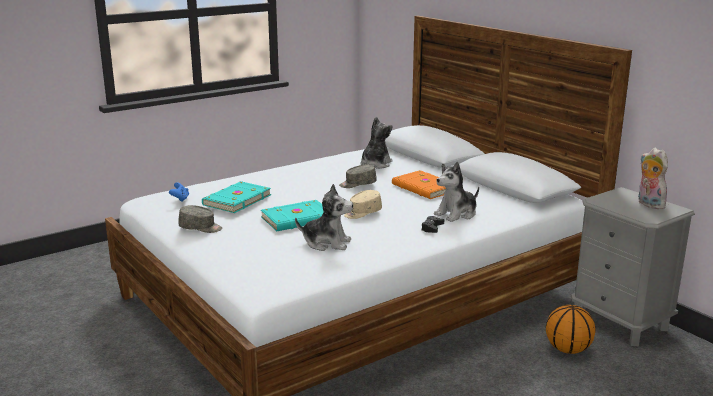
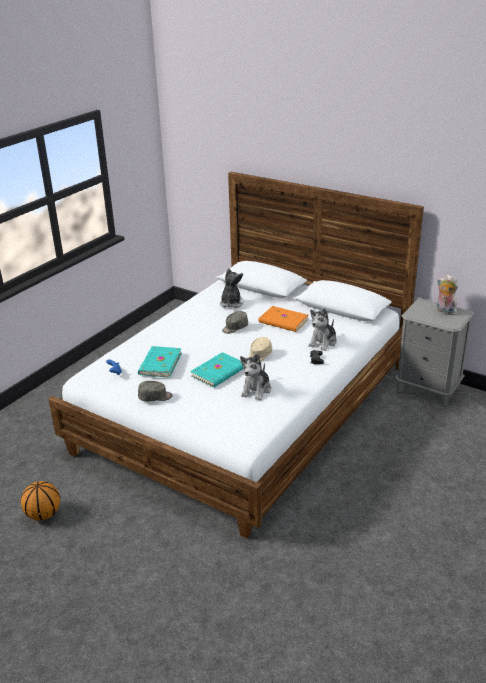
camera: 20 degrees left, 10 degrees up
plush toy [295,184,353,251] -> plush toy turned 120 degrees clockwise [240,354,271,400]
basketball [546,305,596,354] -> basketball moved to [21,481,60,520]

